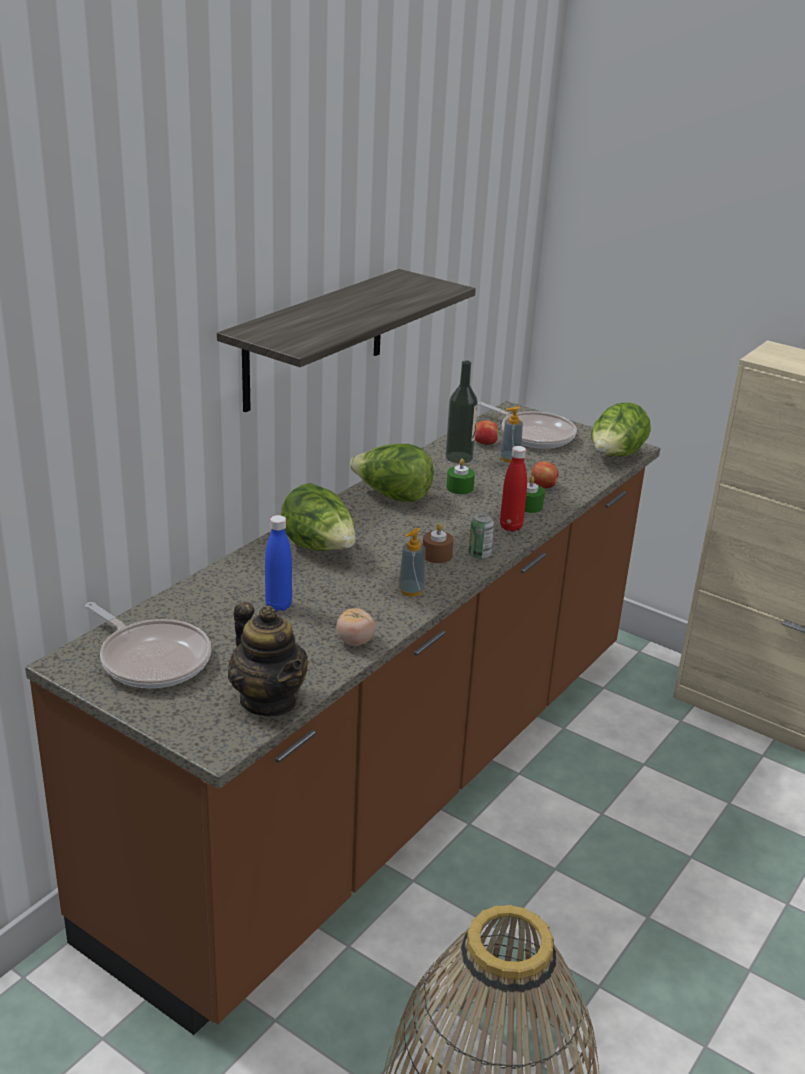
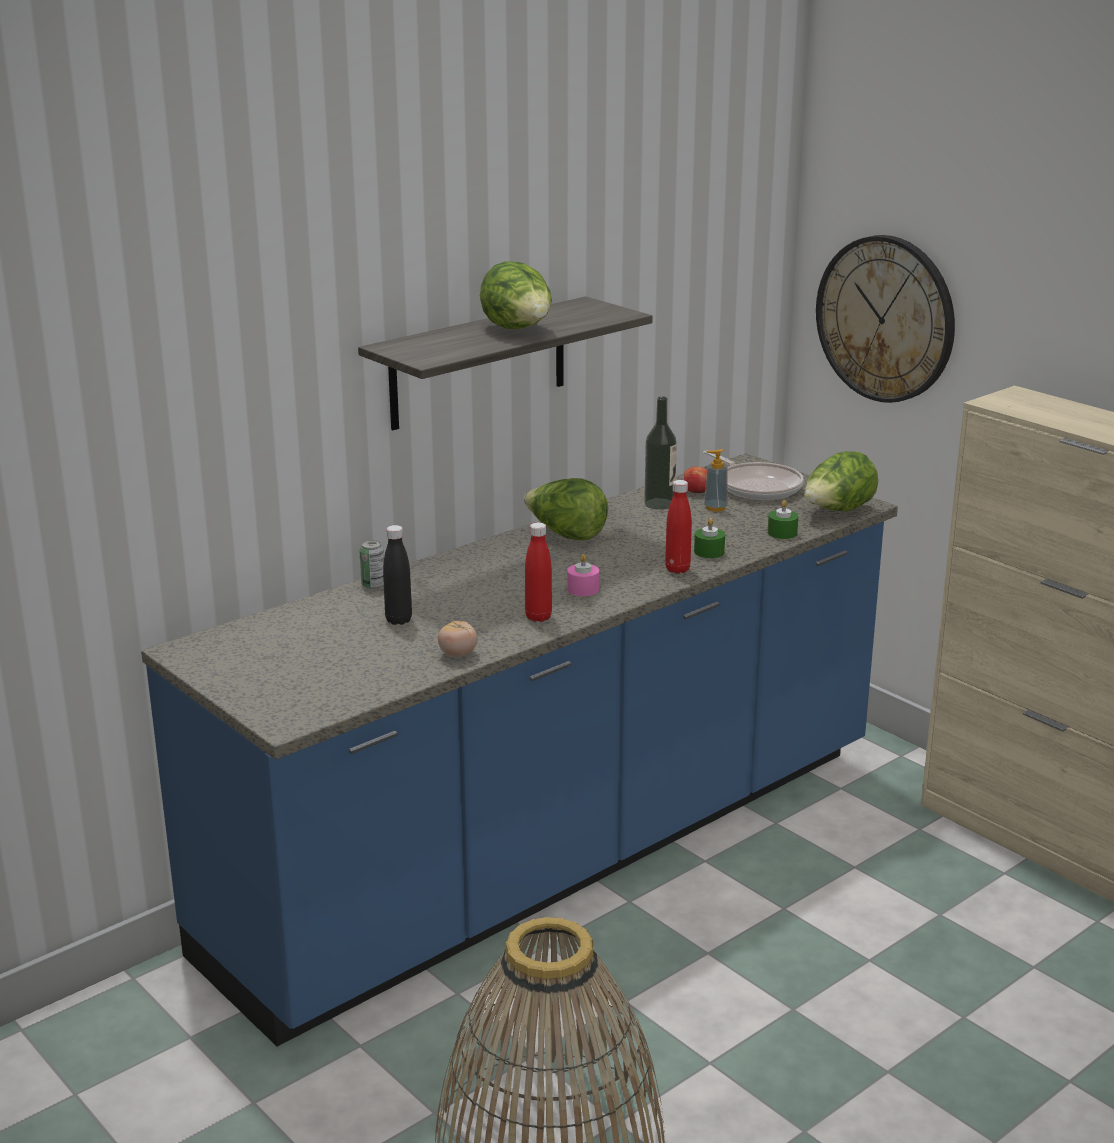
camera: 15 degrees right, 5 degrees down
brown counter [25,401,660,1035] -> blue counter [141,453,898,1046]
frying pan [85,602,211,688] -> none
teapot [228,602,308,716] -> none
blue bottle [265,515,292,611] -> black bottle [383,525,412,625]
lettuce [281,483,356,551] -> lettuce moved to [480,261,552,329]
soap dispenser [398,528,425,596] -> red bottle [525,522,552,622]
brown candle [423,523,454,563] -> pink candle [567,554,599,596]
green candle [446,459,475,495] -> green candle moved to [768,500,798,539]
can [469,513,494,559] -> can moved to [359,540,384,589]
apple [531,461,558,488] -> none
none -> wall clock [816,235,955,403]

